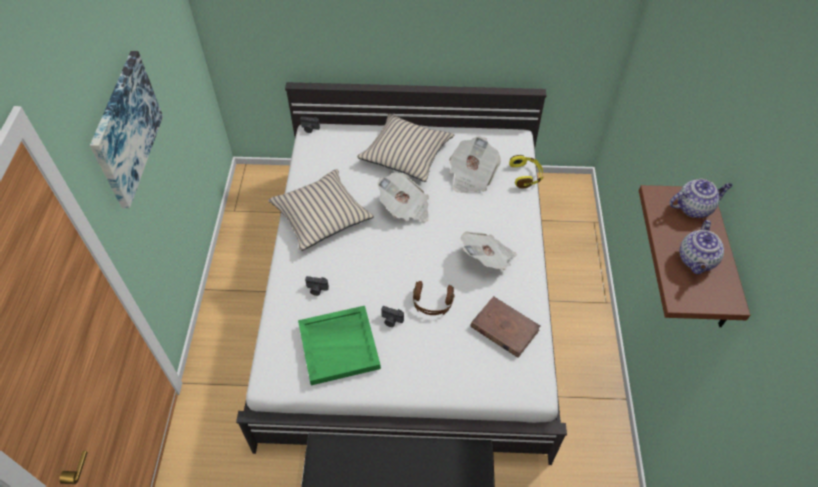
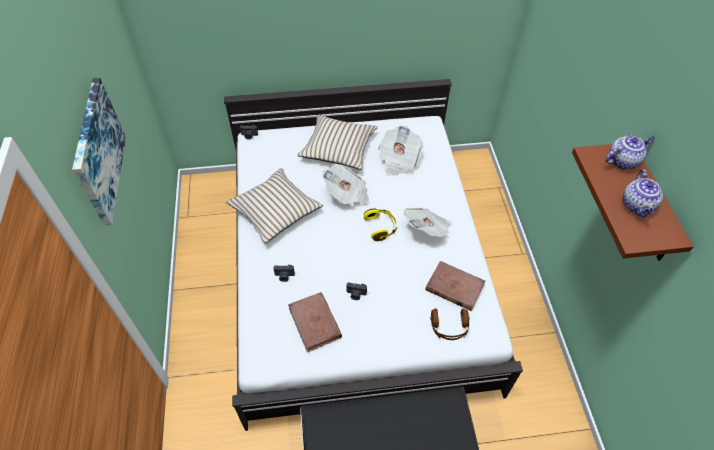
camera: 10 degrees left, 0 degrees up
green tray [298,306,381,385] -> brown book [288,292,342,352]
brown headphones [413,281,455,315] -> brown headphones moved to [430,308,469,340]
yellow headphones [509,155,544,188] -> yellow headphones moved to [364,208,397,241]

